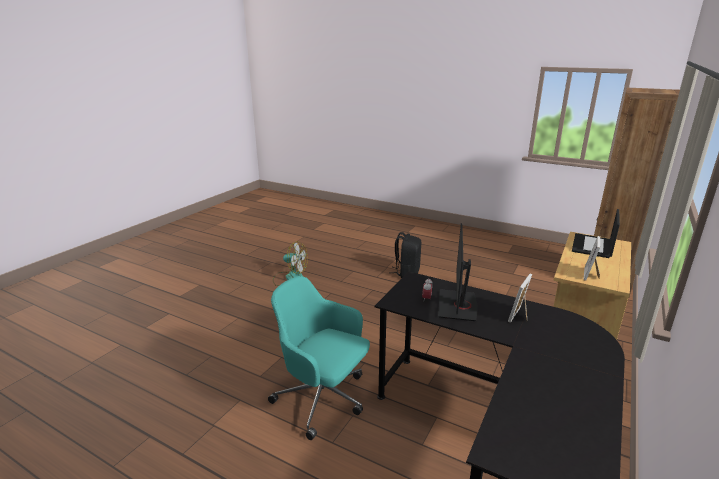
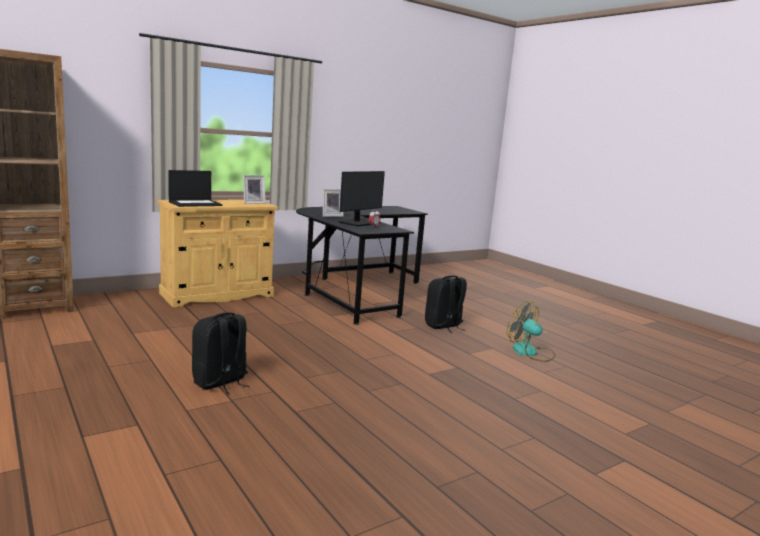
camera: 155 degrees left, 10 degrees down
turquoise office chair [268,276,370,440] -> black backpack [425,275,467,333]
fan [273,241,308,286] -> fan moved to [507,302,555,362]

